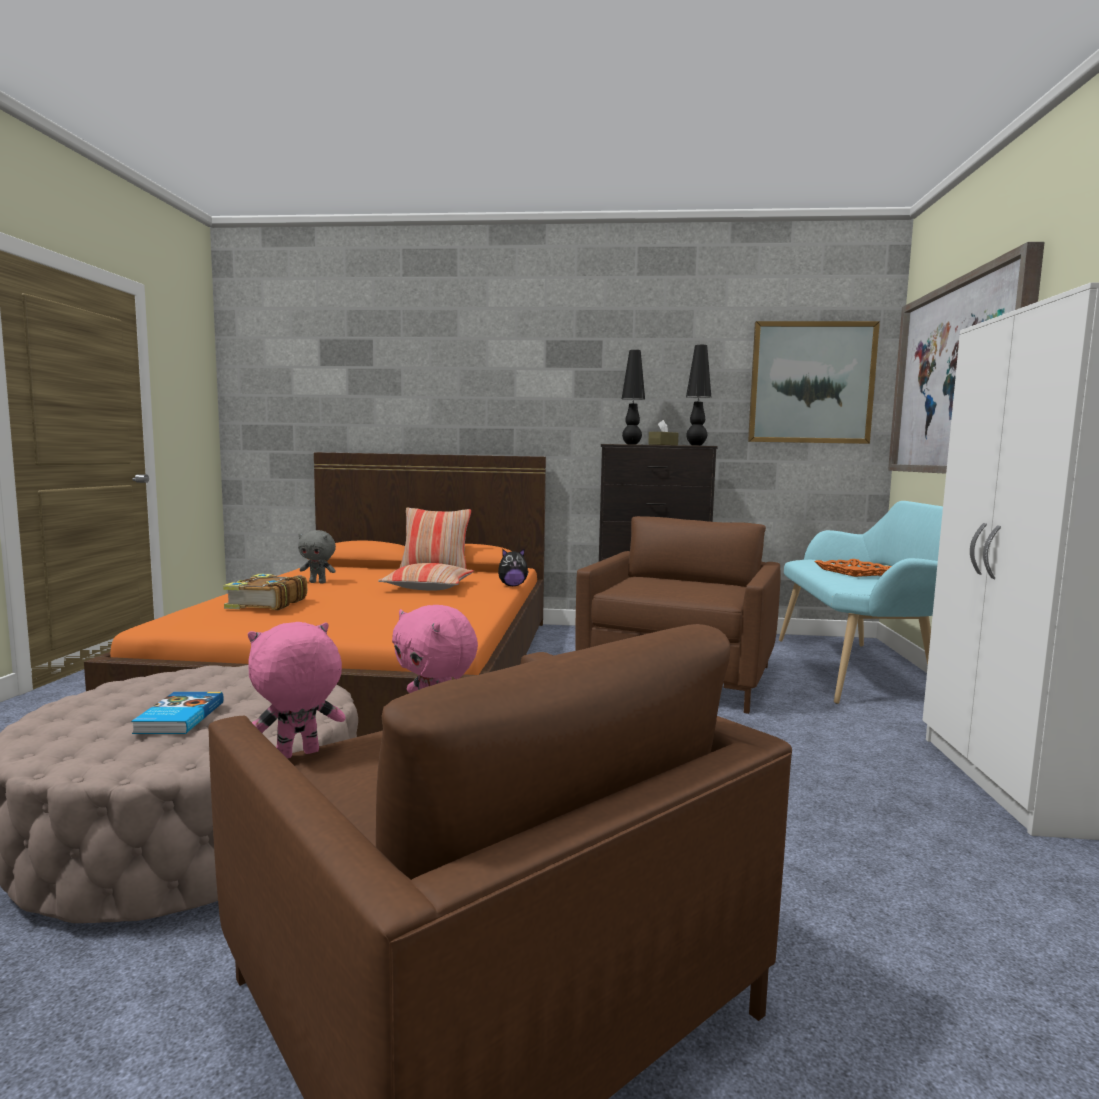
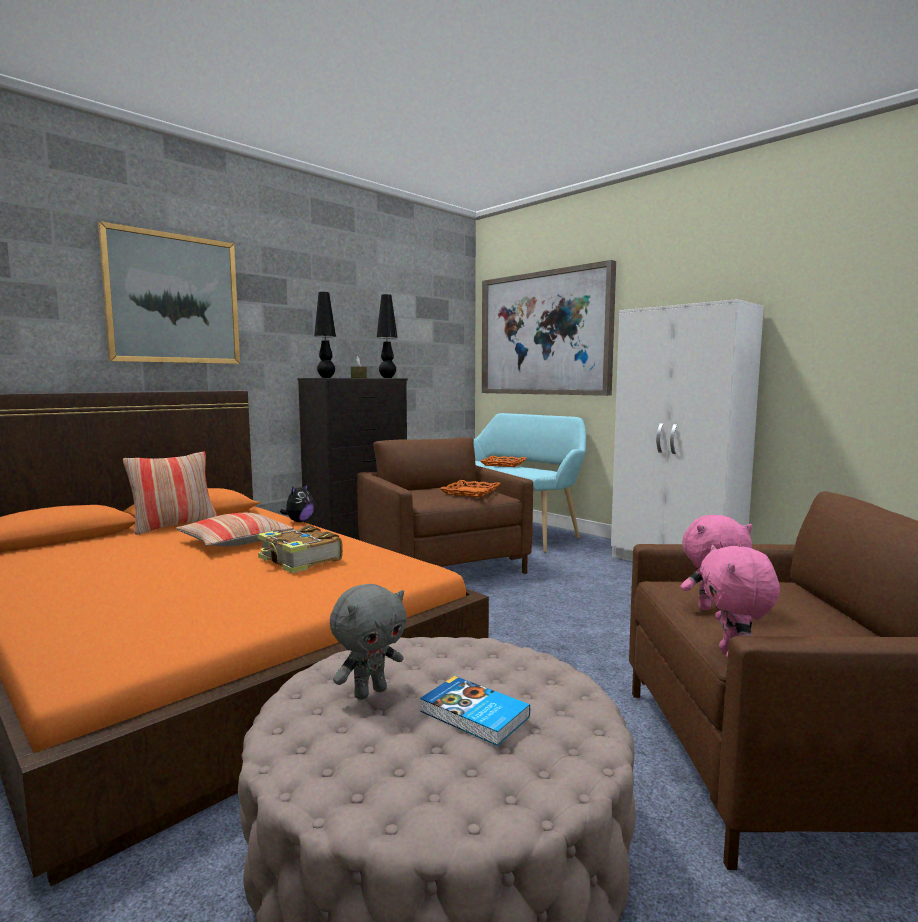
camera: 50 degrees left, 0 degrees up
book [223,574,307,610] -> book moved to [257,525,343,573]
grey plush toy [298,530,336,583] -> grey plush toy moved to [330,584,407,700]
picture [748,321,880,444] -> picture moved to [98,221,240,364]
none -> orange tray [440,480,501,497]

